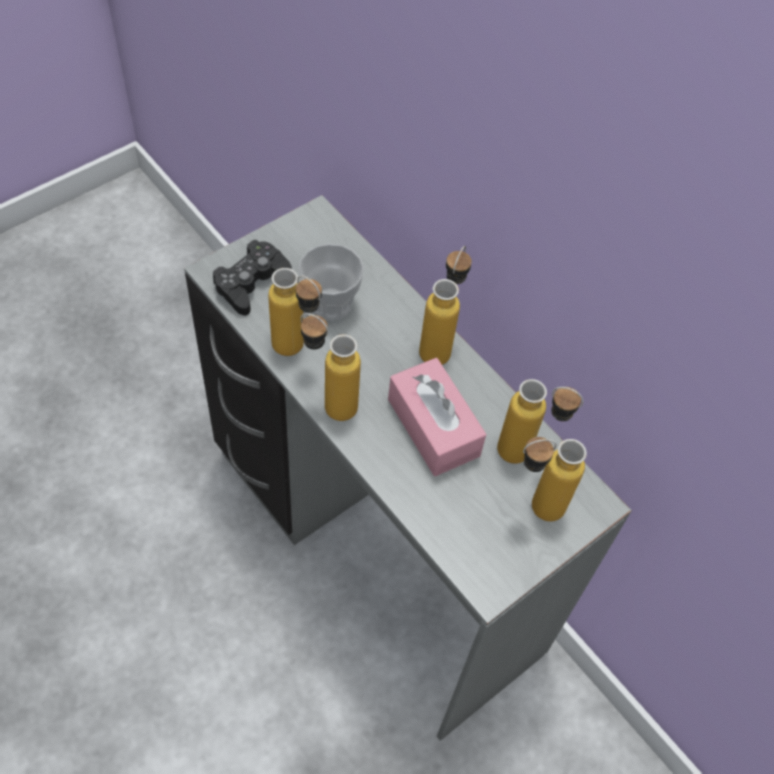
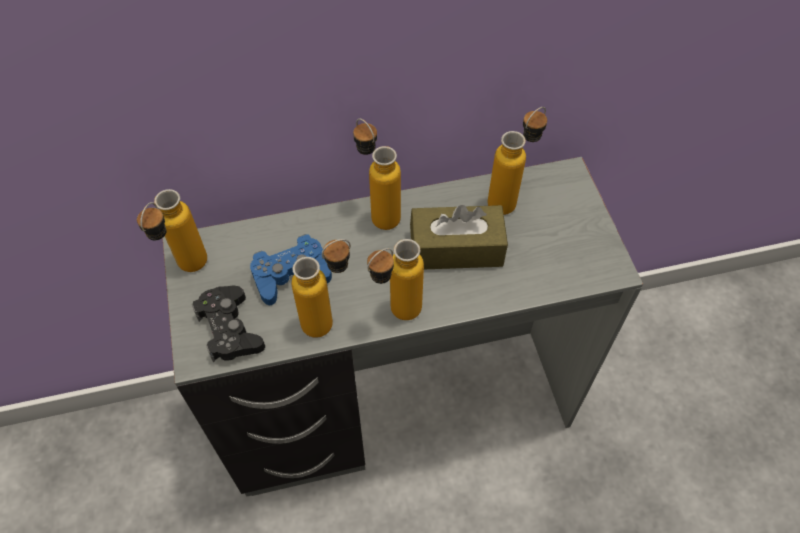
camera: 60 degrees left, 0 degrees up
cup [298,244,364,321] -> blue game controller [250,234,332,305]
pink tissue box [388,358,486,476] -> brown tissue box [410,205,508,269]
bottle [523,437,587,521] -> bottle moved to [137,189,207,272]

